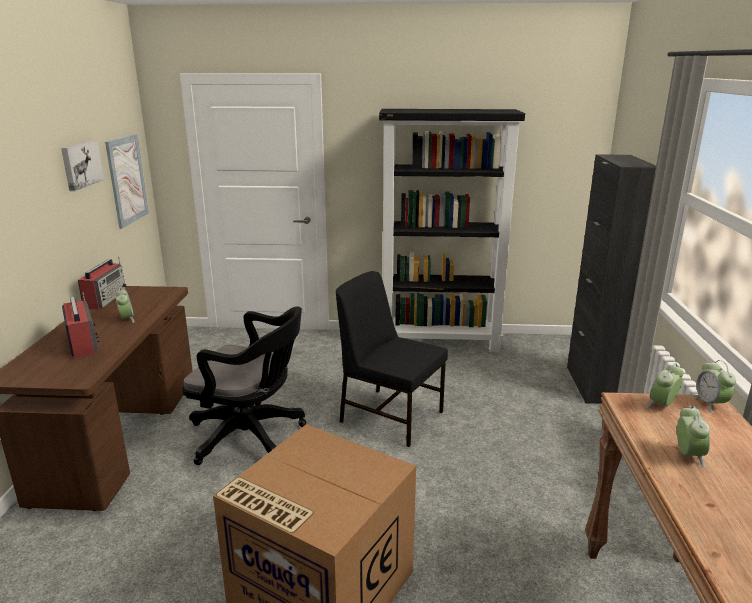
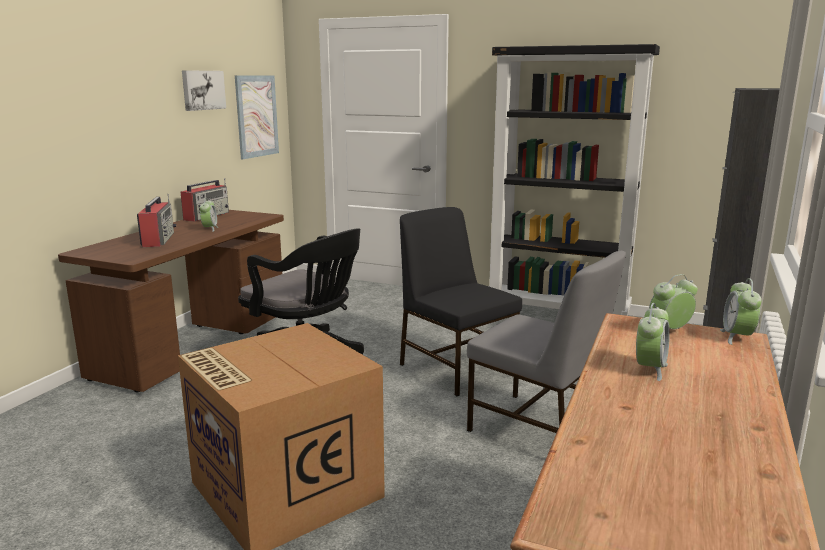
camera: 20 degrees right, 5 degrees down
none -> grey chair [467,251,626,433]

